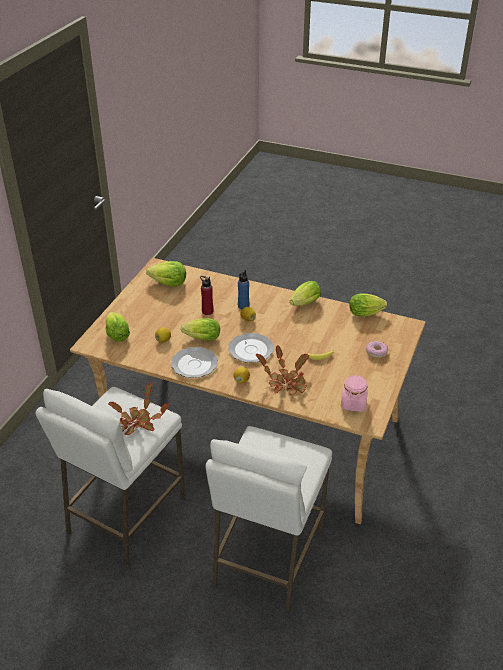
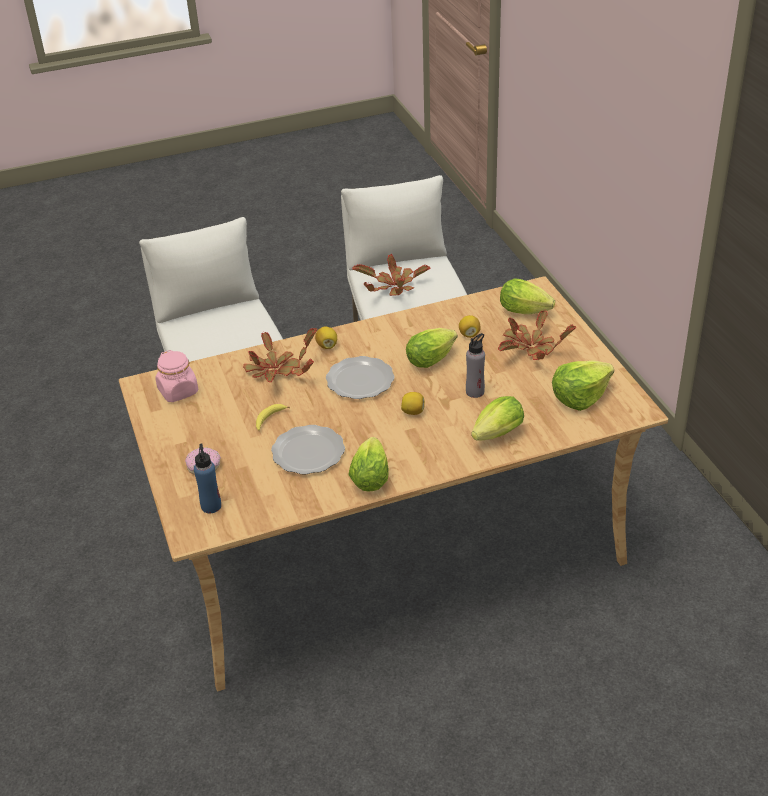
camera: 140 degrees right, 0 degrees up
plate [171,347,218,378] -> plate moved to [271,425,345,474]
red bottle [200,276,213,315] -> grey bottle [466,333,485,398]
blue bottle [238,270,249,310] -> blue bottle moved to [194,444,221,513]
lettuce [349,293,388,316] -> lettuce moved to [471,396,524,441]
none -> potted plant [498,310,576,360]

